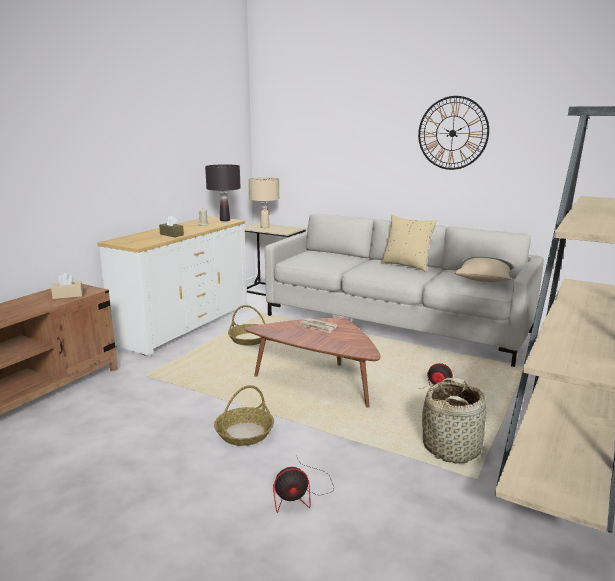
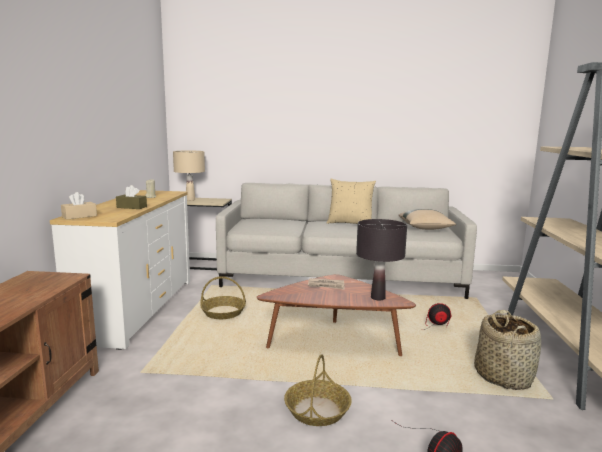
camera: 25 degrees left, 5 degrees down
beige tissue box [51,273,83,299] -> beige tissue box moved to [61,192,97,220]
black table lamp [205,164,241,221] -> black table lamp moved to [356,219,407,300]
wall clock [418,96,489,170] -> none

